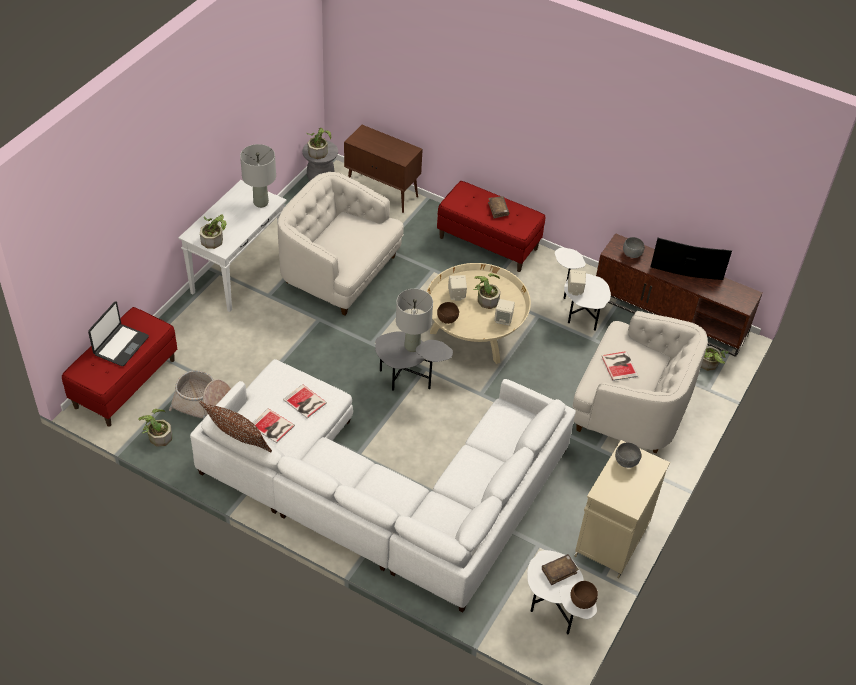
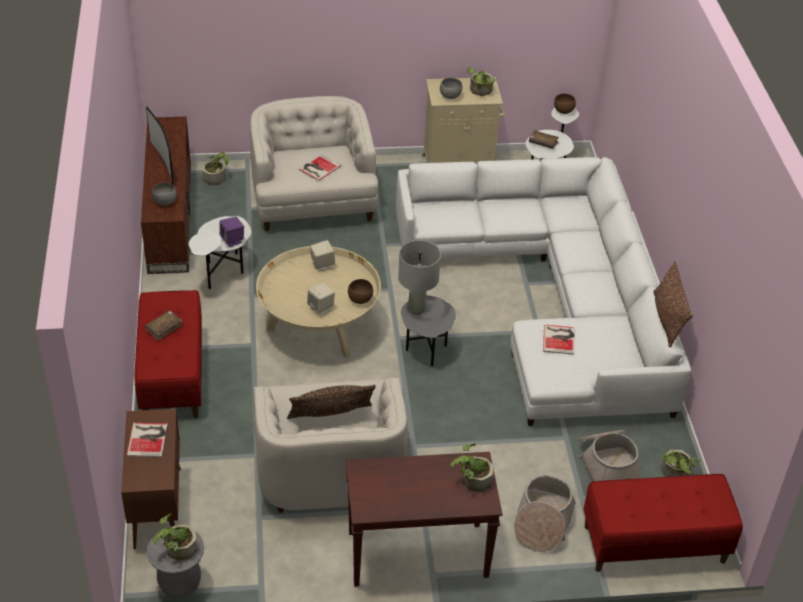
camera: 125 degrees left, 5 degrees down
laptop [88,301,149,366] -> none
white console table [178,180,287,312] -> brown console table [346,452,503,587]
grey table lamp [240,144,276,208] -> none
book [253,408,295,443] -> book moved to [126,423,167,457]
potted plant [473,273,500,309] -> potted plant moved to [467,66,496,96]
beige speaker [568,270,586,296] -> purple speaker [219,217,244,247]
none -> brown pillow [287,385,376,419]
none -> basket [514,475,576,552]

